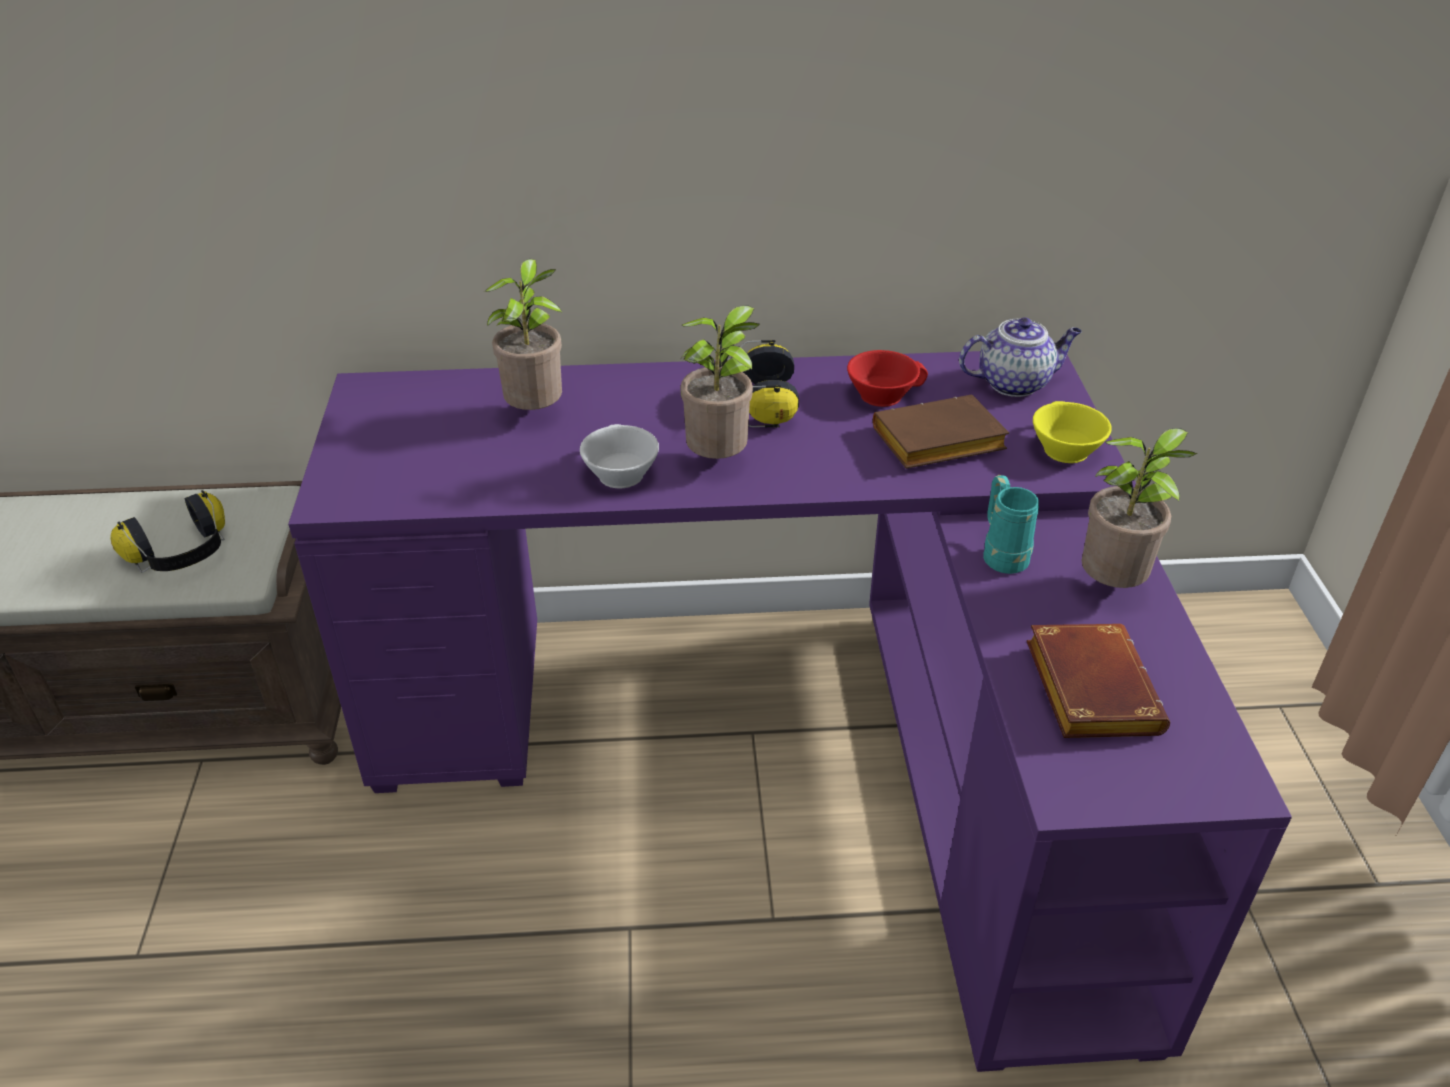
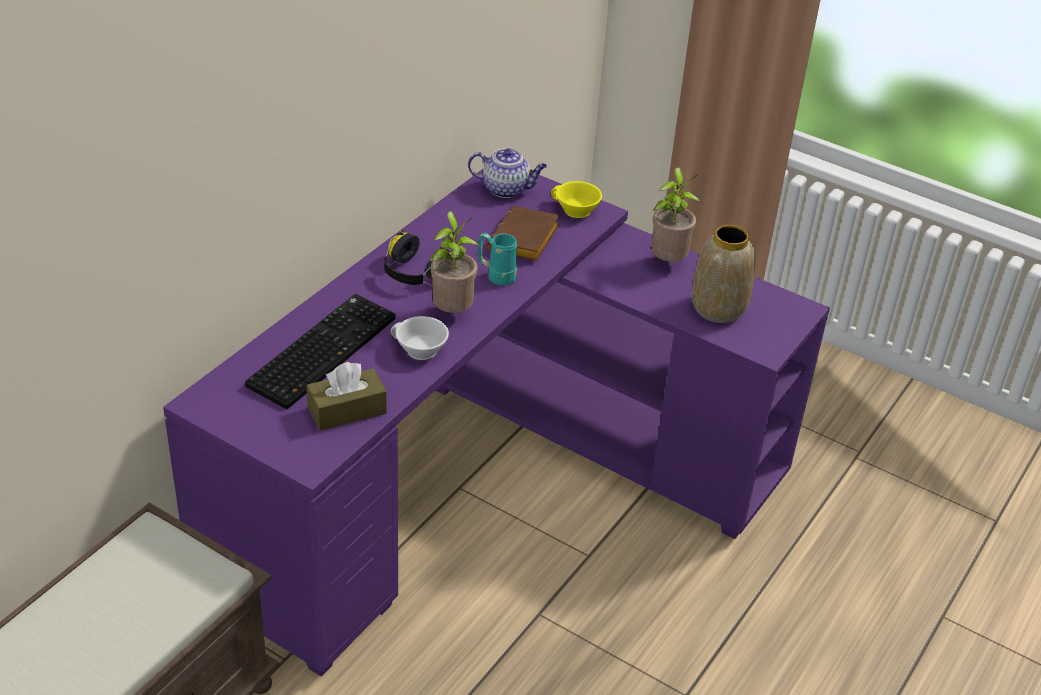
camera: 55 degrees left, 0 degrees up
headphones [110,490,225,573] -> none
potted plant [485,259,562,410] -> keyboard [245,294,395,409]
red cup [847,350,928,407] -> none
teapot [959,317,1082,397] -> teapot turned 75 degrees clockwise [468,148,547,198]
turquoise mug [983,475,1039,574] -> turquoise mug moved to [478,233,517,286]
brown book [1027,624,1170,738] -> vase [692,225,755,323]
none -> brown tissue box [307,362,387,431]

